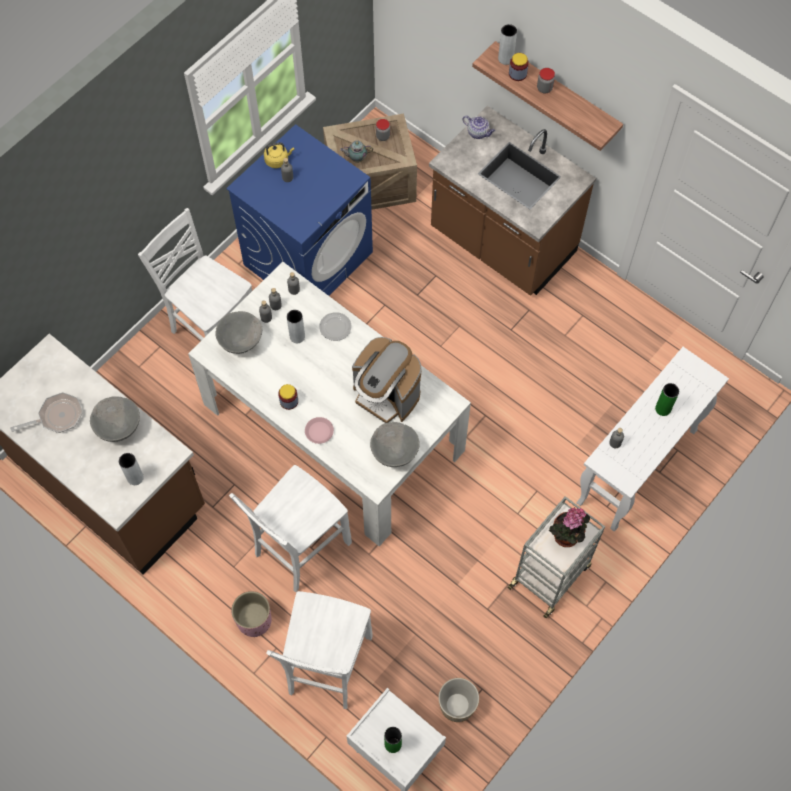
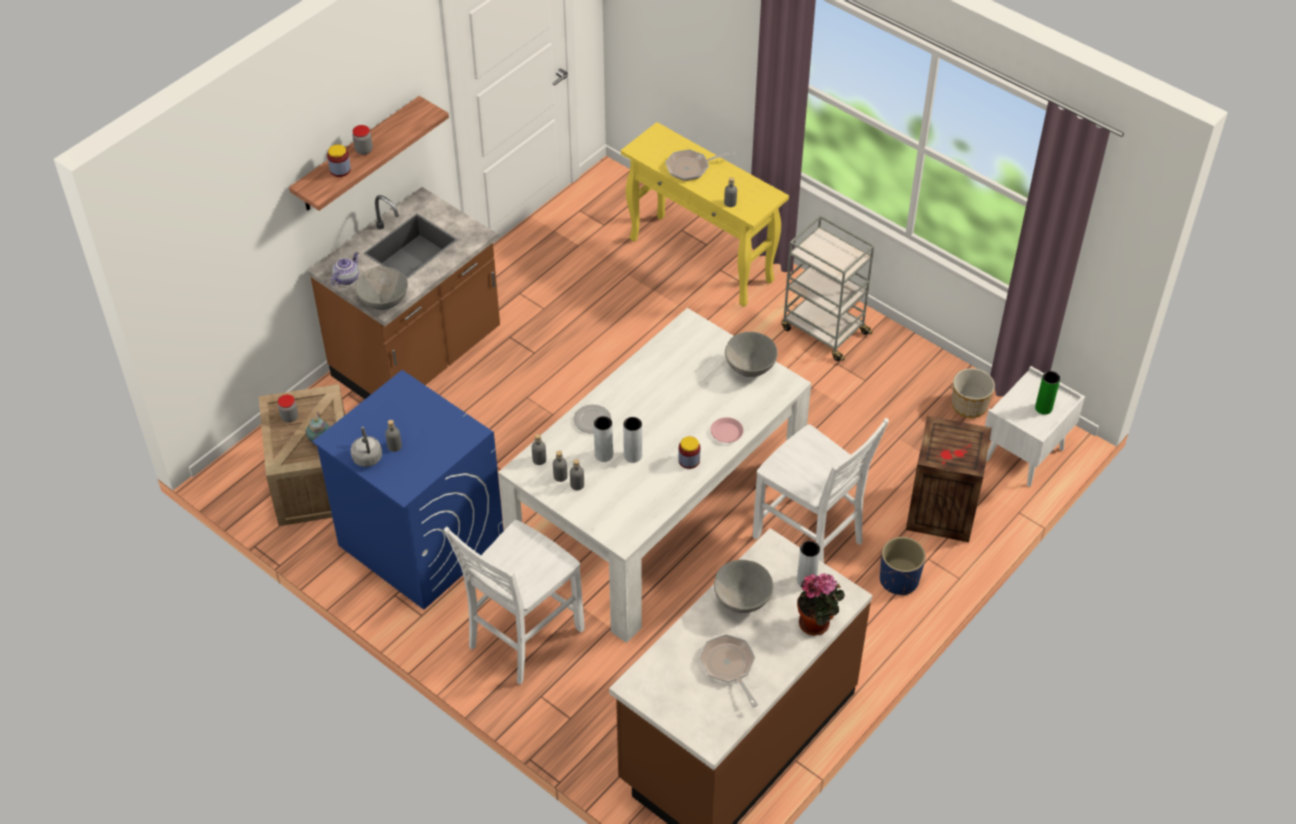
camera: 90 degrees left, 15 degrees down
grey bowl [215,311,262,354] -> grey bowl moved to [355,266,408,310]
pink planter [231,591,272,637] -> blue planter [880,537,926,596]
yellow kettle [264,142,294,168] -> grey kettle [351,427,382,467]
white chair [266,591,373,709] -> crate [906,416,992,542]
coffee machine [352,337,422,423] -> none
grey vase [498,24,517,65] -> grey vase moved to [623,417,642,463]
potted plant [549,508,590,547] -> potted plant moved to [797,573,845,636]
white console table [577,347,729,532] -> yellow console table [621,122,789,307]
green vase [655,383,679,416] -> frying pan [665,149,735,181]

